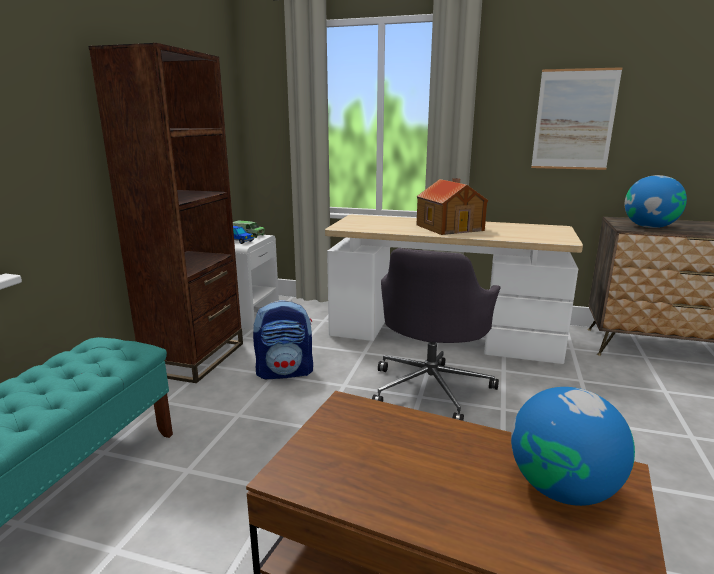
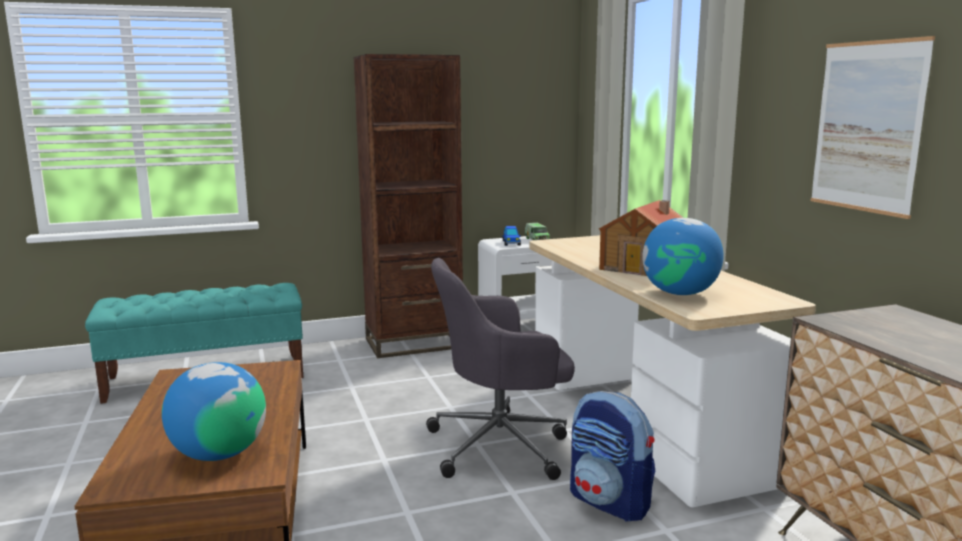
camera: 55 degrees right, 5 degrees down
backpack [253,300,313,379] -> backpack moved to [570,391,655,522]
globe [625,175,687,228] -> globe moved to [642,218,724,295]

